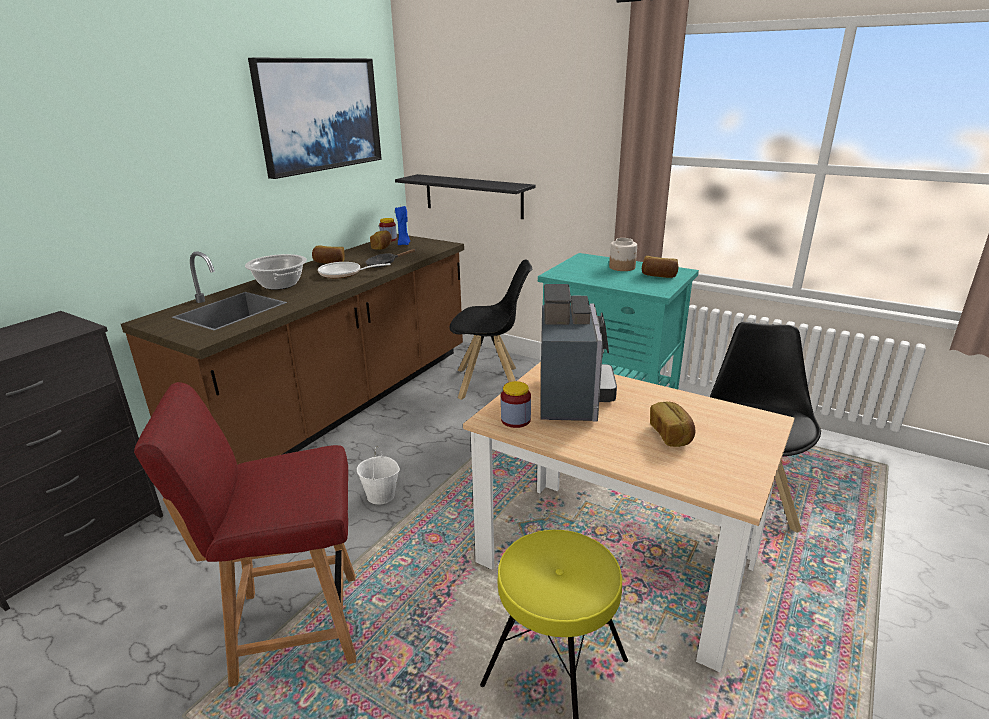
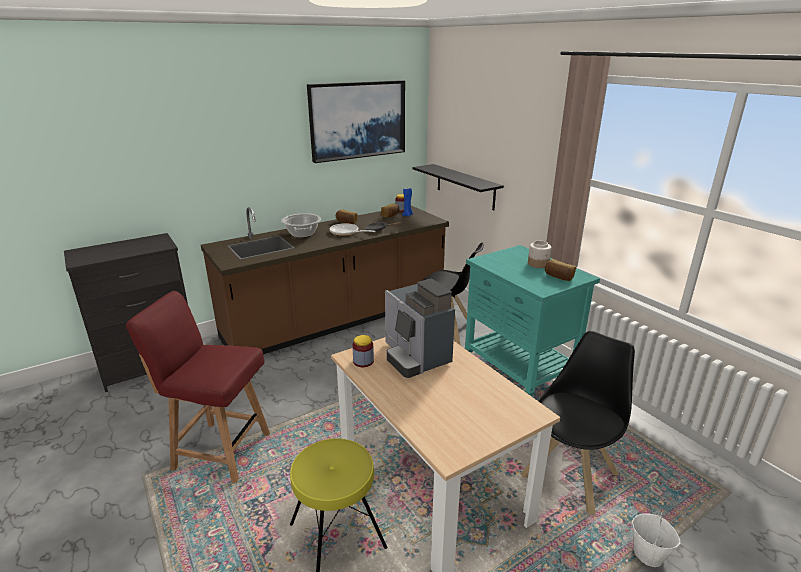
camera: 25 degrees right, 0 degrees up
white bucket [357,447,400,504] -> white bucket moved to [632,510,681,567]
coffee machine [541,284,617,421] -> coffee machine turned 120 degrees clockwise [385,279,455,378]
bread [650,401,696,447] -> none

